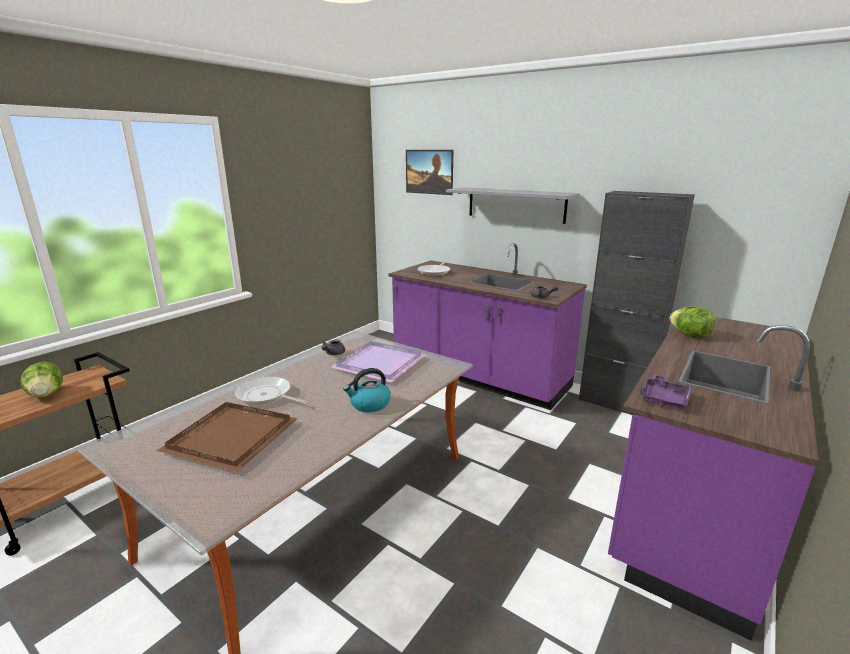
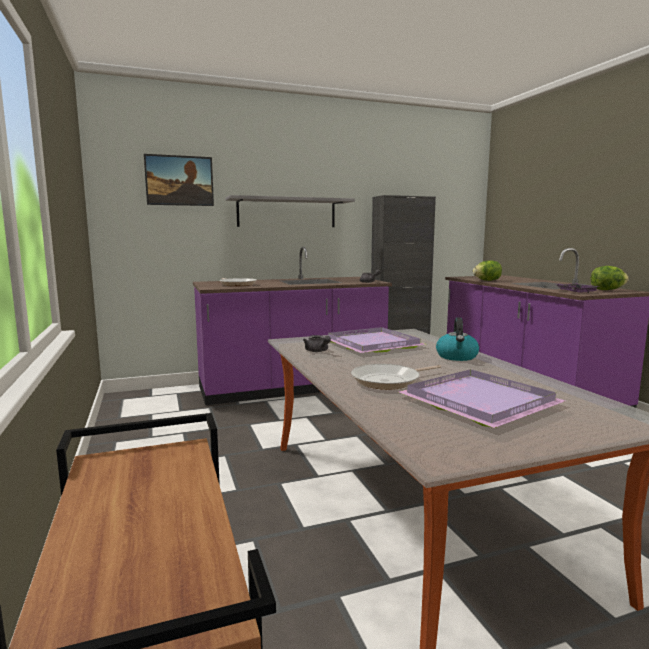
camera: 55 degrees left, 10 degrees down
lettuce [21,362,63,397] -> lettuce moved to [591,266,629,290]
brown tray [157,402,298,472] -> purple tray [399,369,565,428]

